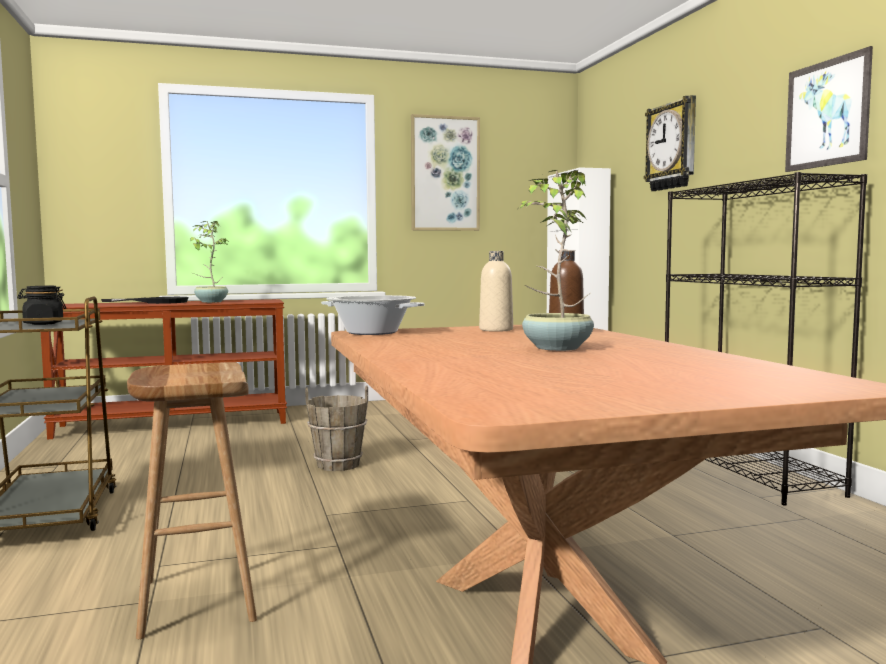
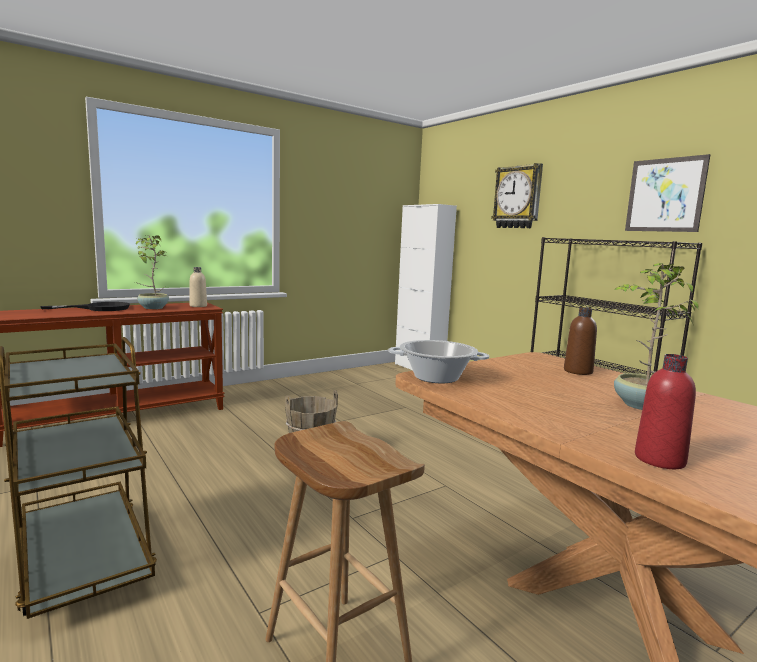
camera: 20 degrees left, 5 degrees up
black jar [17,286,66,325] -> none
picture [411,114,480,231] -> none
beige bottle [479,251,513,332] -> beige bottle moved to [189,267,207,307]
none -> red bottle [635,354,696,469]

